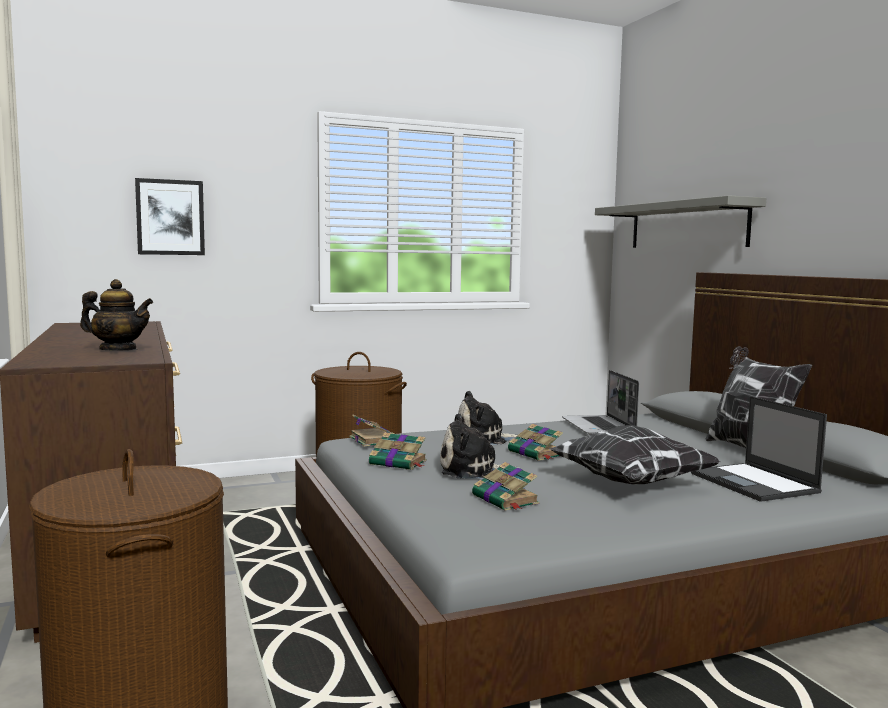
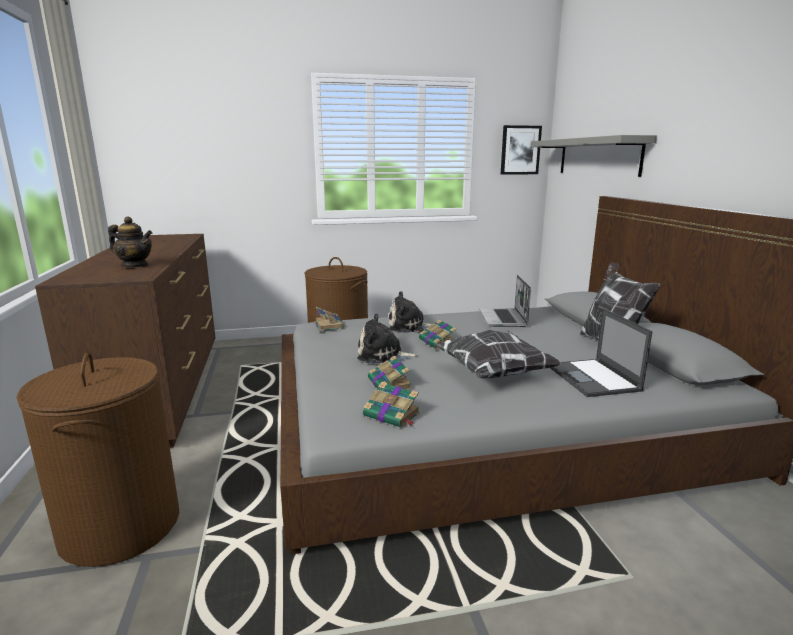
camera: 10 degrees right, 10 degrees up
picture [135,178,205,255] -> picture moved to [501,125,542,175]
book [369,432,427,470] -> book moved to [363,382,420,428]

